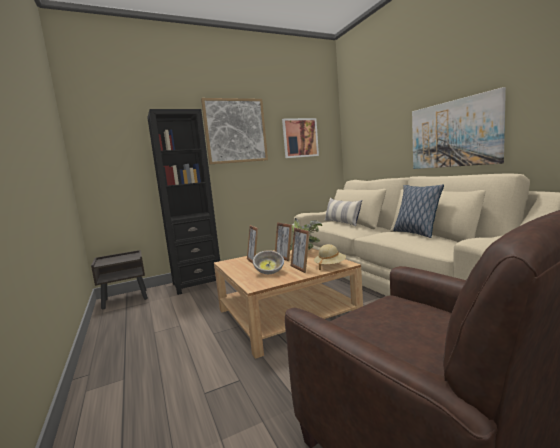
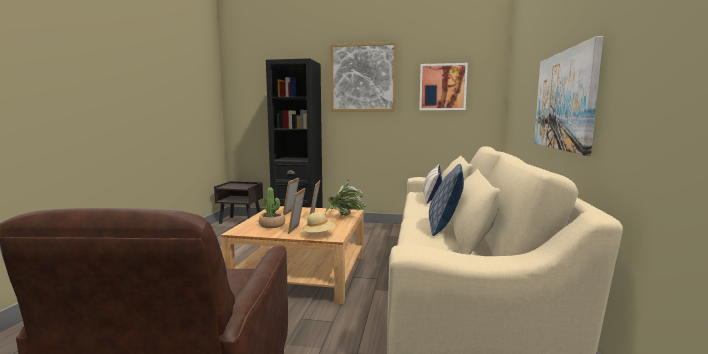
camera: 35 degrees right, 0 degrees up
bowl [253,250,284,274] -> potted plant [259,188,285,228]

